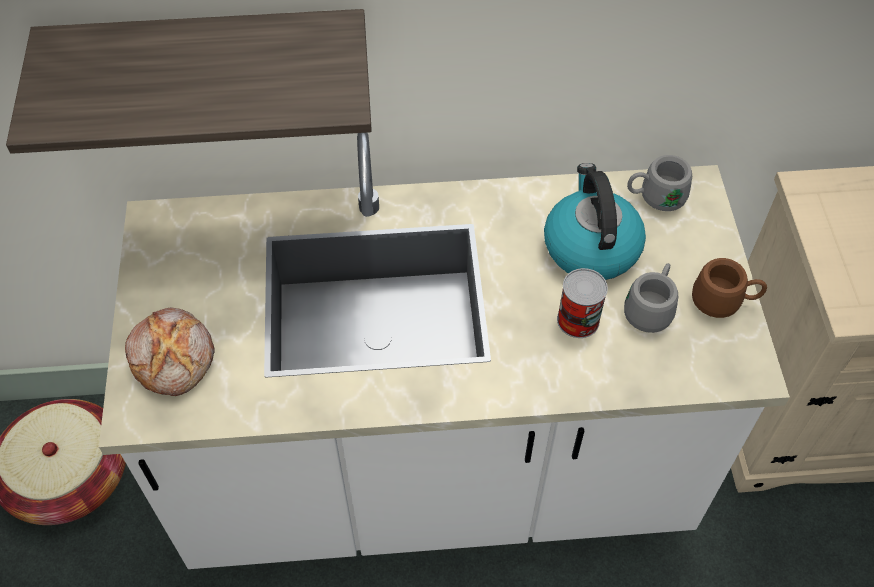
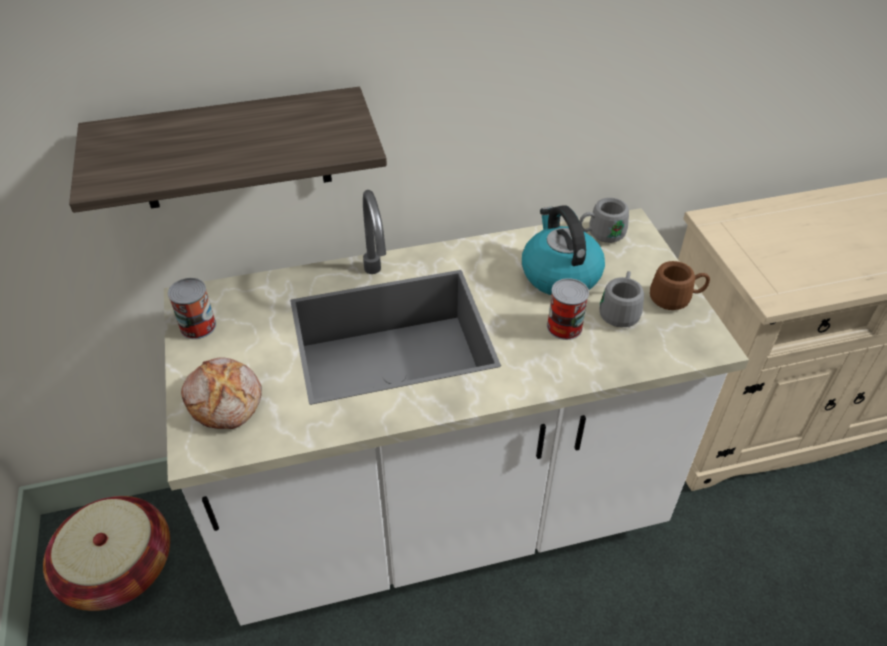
camera: 10 degrees left, 10 degrees down
none -> can [168,278,216,339]

